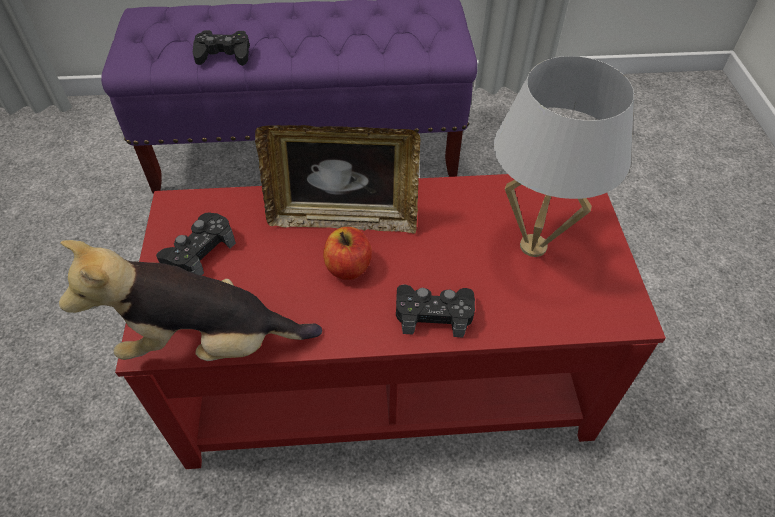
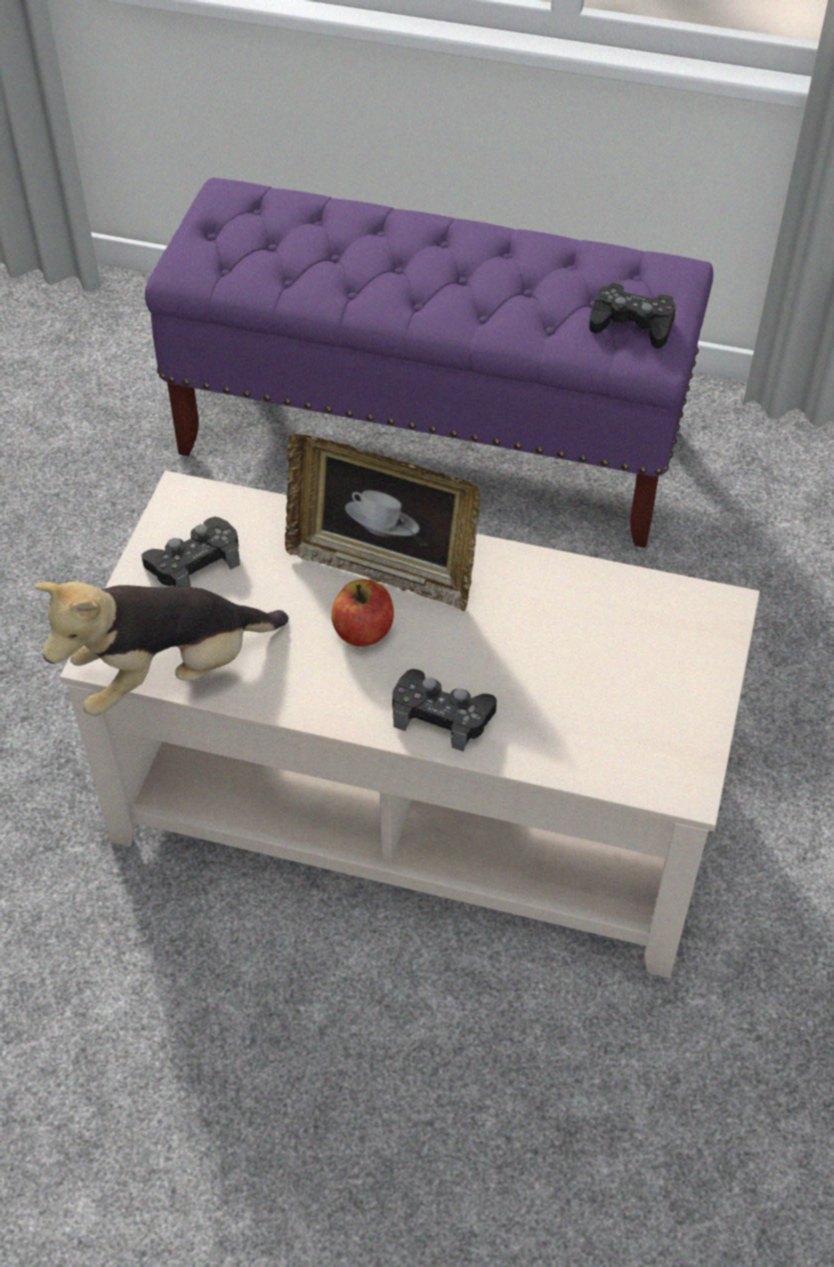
camera: 20 degrees right, 0 degrees up
plush toy [59,240,322,361] -> plush toy turned 45 degrees counterclockwise [35,581,289,716]
red coffee table [115,174,666,469] -> beige coffee table [60,471,760,978]
black game controller [193,30,250,66] -> black game controller moved to [589,282,676,349]
white table lamp [494,56,634,257] -> none

